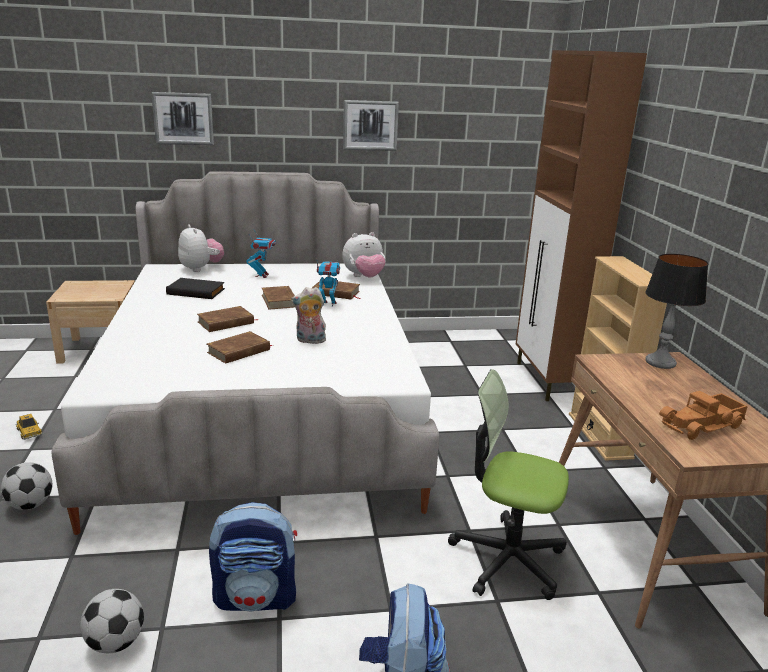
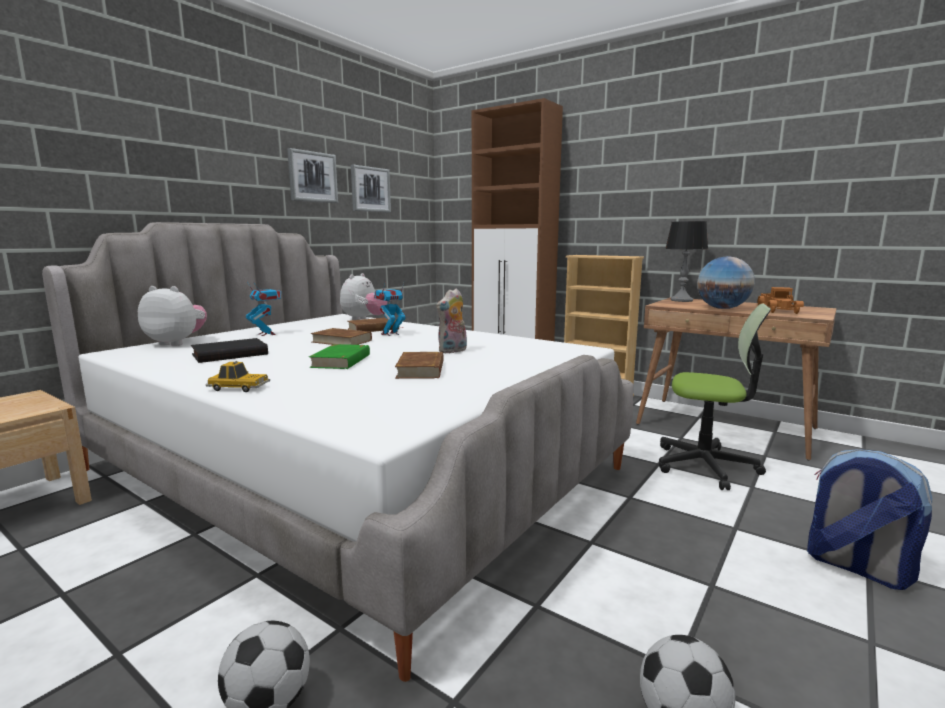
camera: 45 degrees left, 10 degrees down
toy car [16,414,43,440] -> toy car moved to [206,361,270,392]
picture [151,92,214,145] -> picture moved to [351,164,391,212]
brown book [197,306,258,332] -> green book [309,344,370,369]
backpack [209,502,297,612] -> none
office chair [448,369,569,600] -> office chair turned 135 degrees counterclockwise [659,303,771,490]
none -> globe [697,256,755,309]

